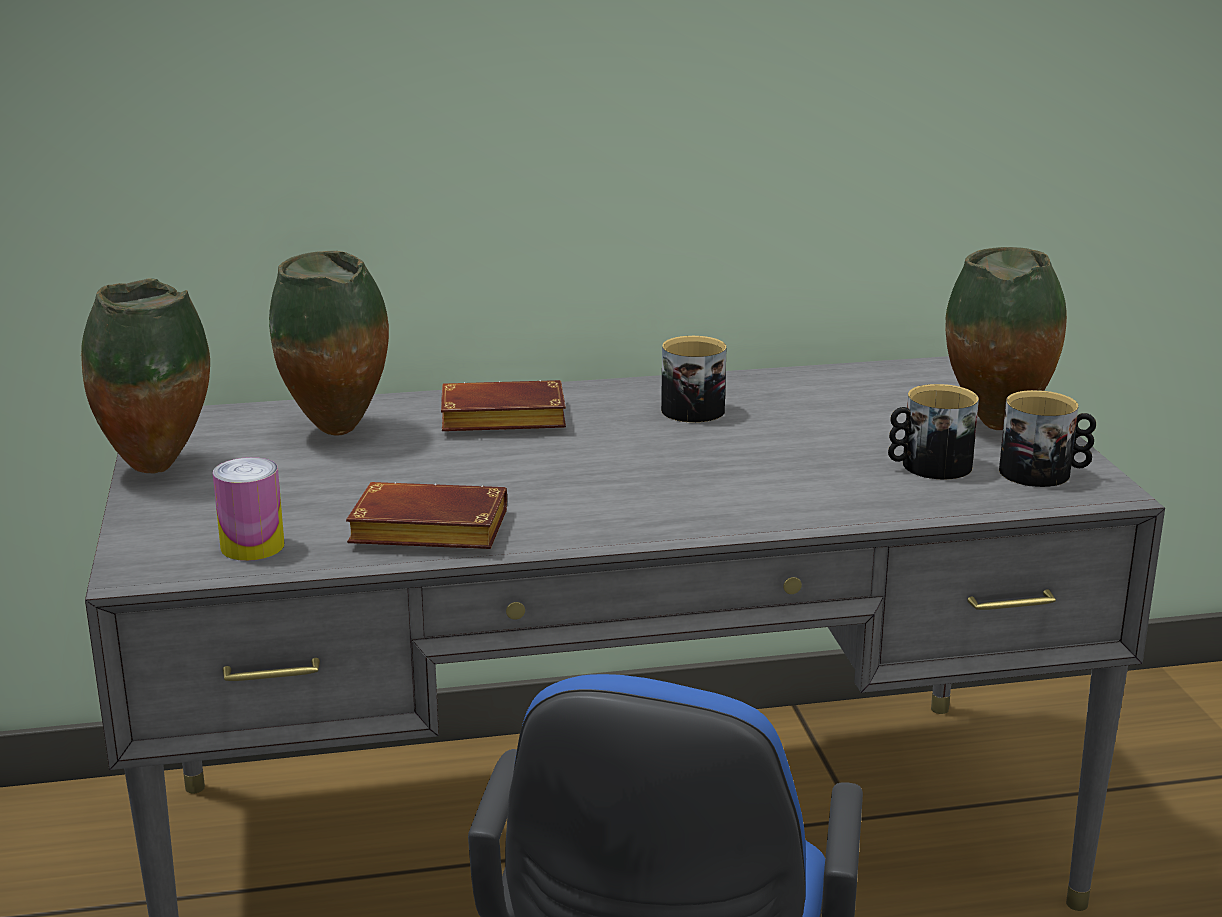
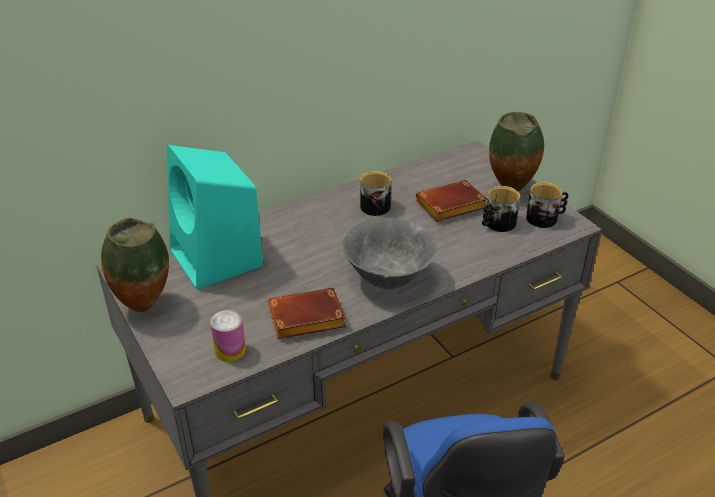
camera: 20 degrees left, 15 degrees up
vase [269,251,389,436] -> turquoise speaker [167,145,263,290]
brown book [441,380,566,431] -> brown book moved to [416,180,487,222]
none -> grey bowl [341,218,437,289]

